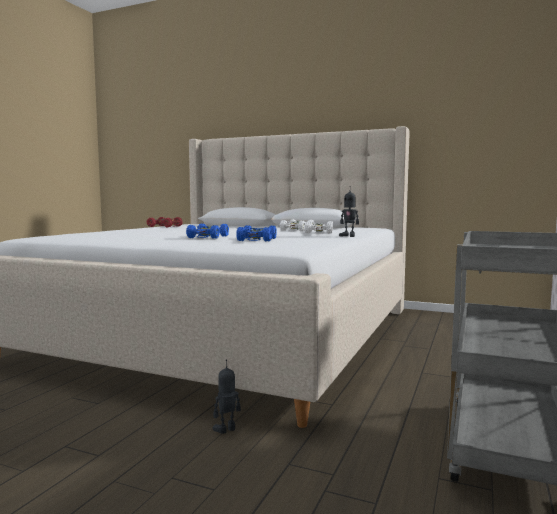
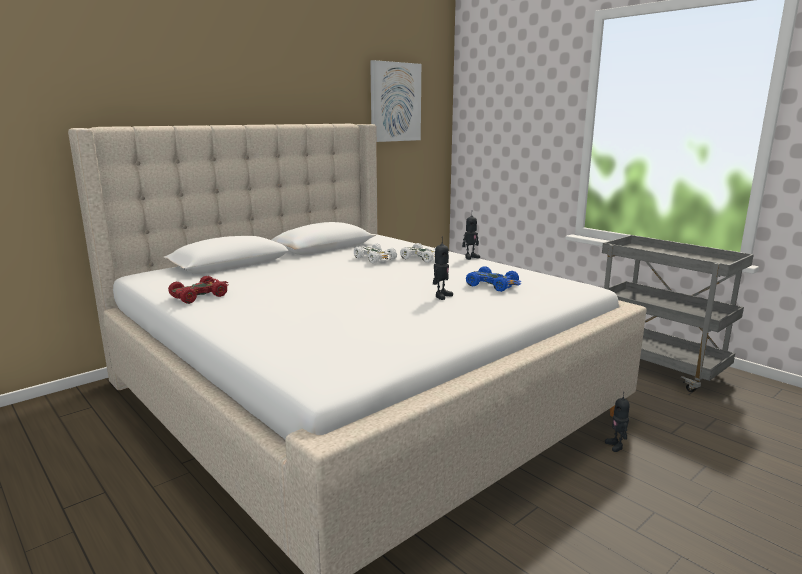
camera: 65 degrees left, 10 degrees up
blue toy car [186,224,229,239] -> toy robot [433,237,453,300]
none -> picture [370,60,421,142]

